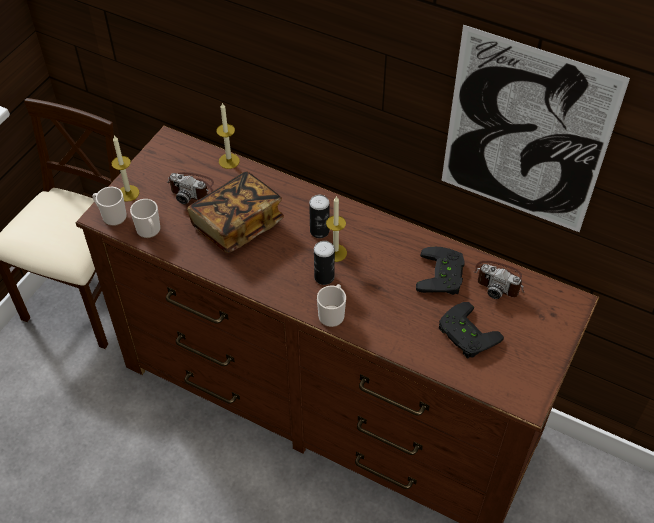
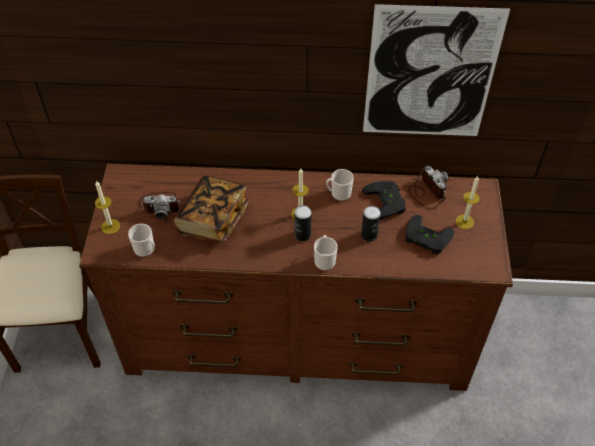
camera: 25 degrees left, 0 degrees up
mug [92,187,127,226] -> mug moved to [326,169,354,201]
candle [216,103,240,169] -> candle moved to [456,176,480,229]
can [309,195,329,238] -> can moved to [361,206,380,242]
camera [475,261,524,299] -> camera turned 120 degrees counterclockwise [408,166,449,209]

